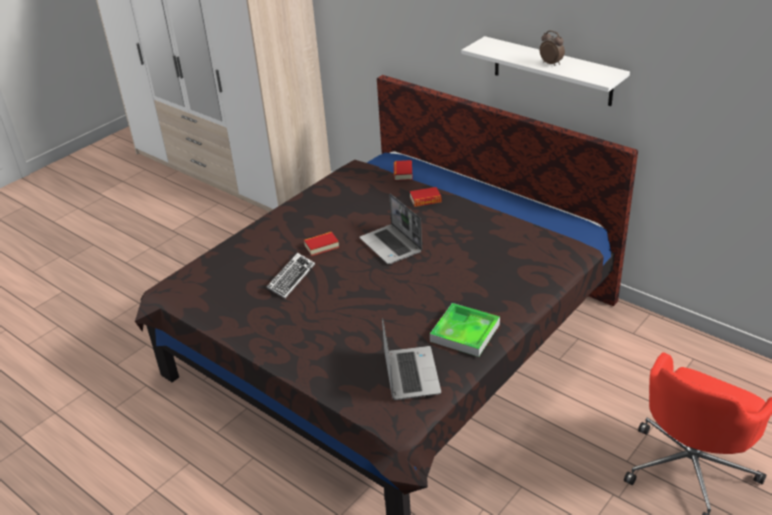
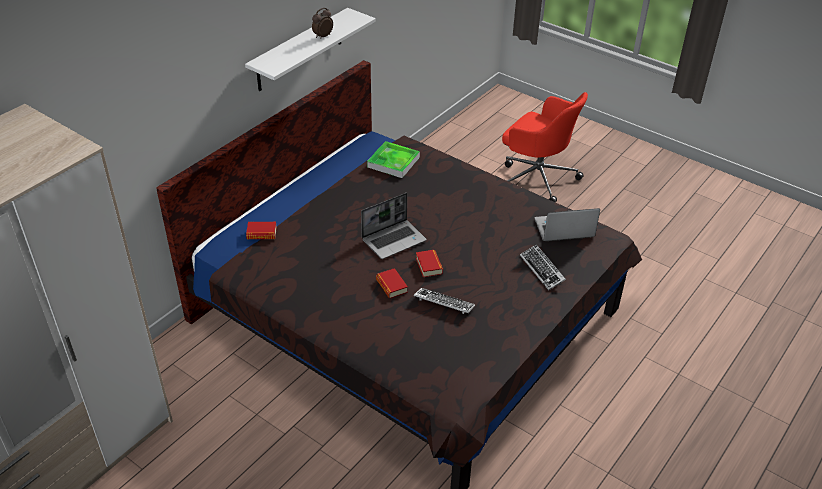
camera: 95 degrees left, 5 degrees up
book [410,187,442,207] -> book moved to [416,250,443,277]
tray [430,303,500,357] -> tray moved to [367,141,420,178]
none -> keyboard [520,244,566,291]

